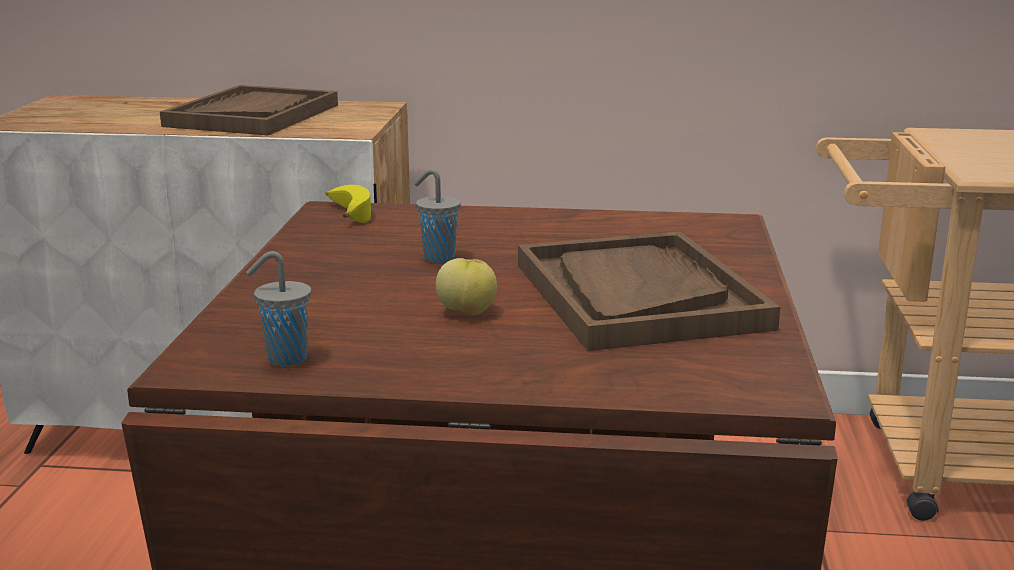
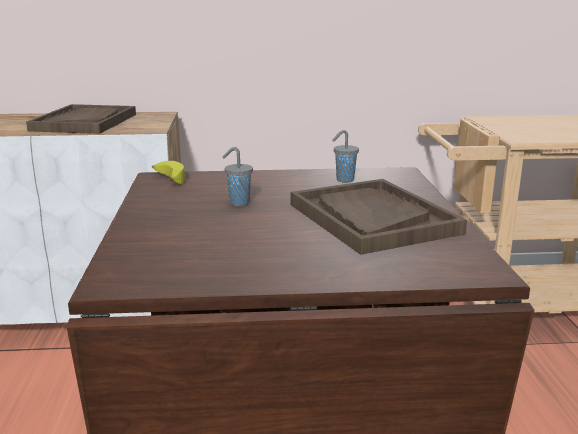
camera: 10 degrees left, 0 degrees up
grey cup [246,251,311,366] -> grey cup moved to [332,130,359,183]
apple [436,258,497,315] -> none

